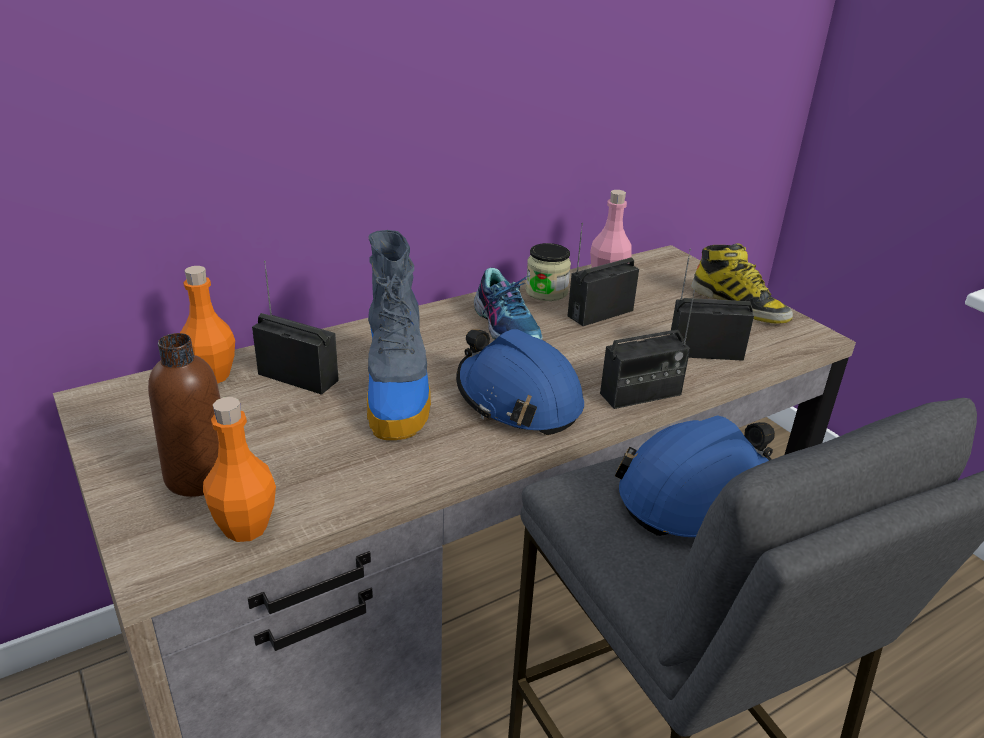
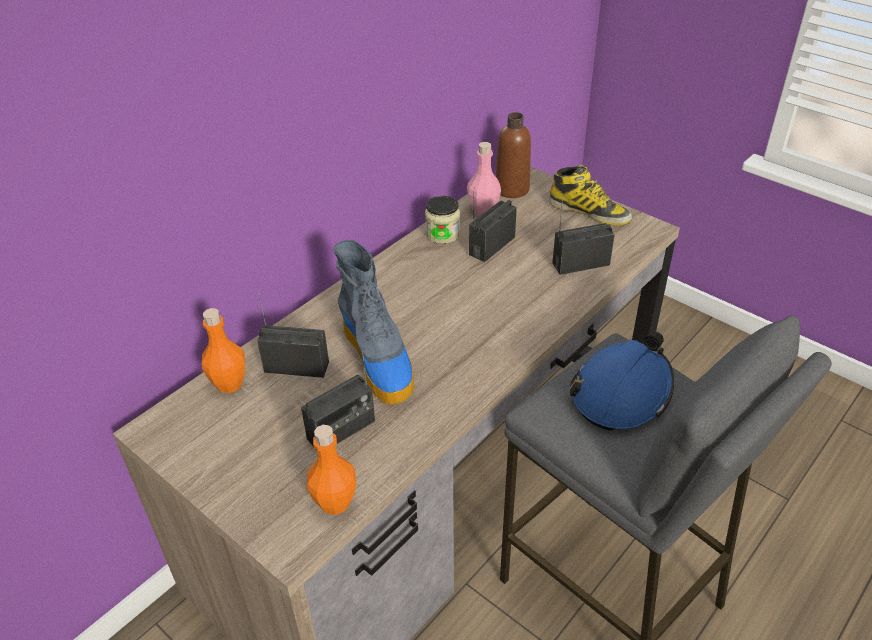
camera: 15 degrees left, 10 degrees up
brown bottle [148,333,221,497] -> brown bottle moved to [495,112,531,198]
blue hard hat [456,329,584,435] -> none
shoe [474,268,543,340] -> none
radio [600,289,695,409] -> radio moved to [301,350,375,450]

